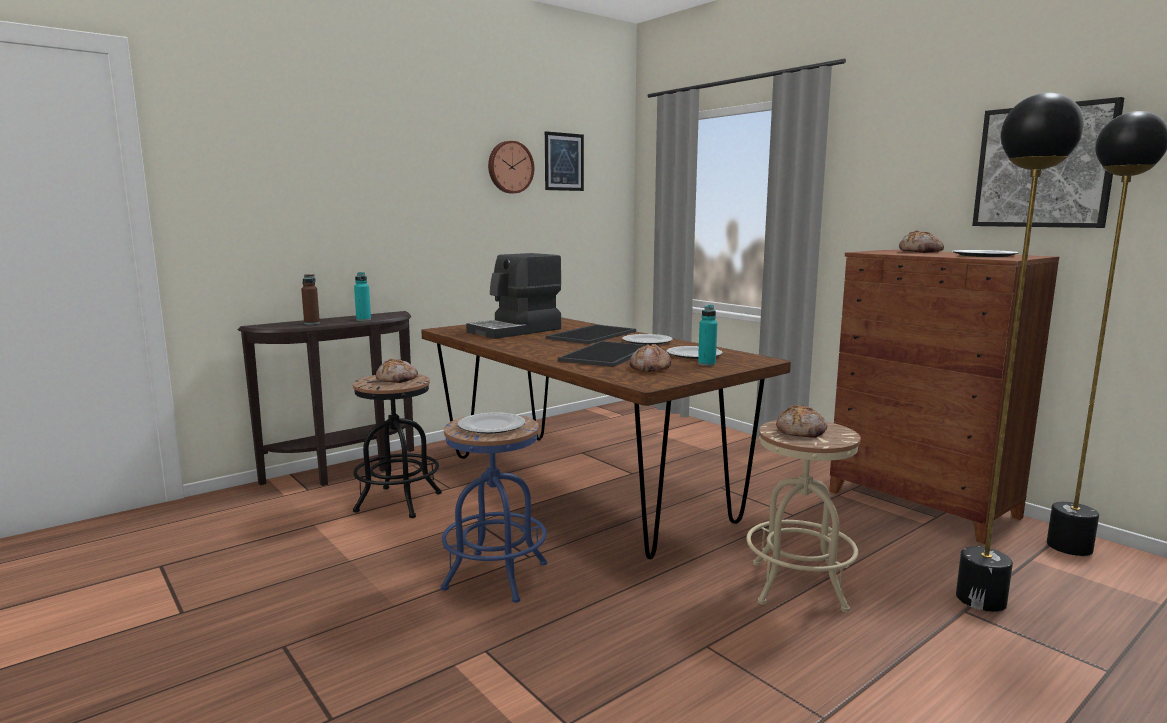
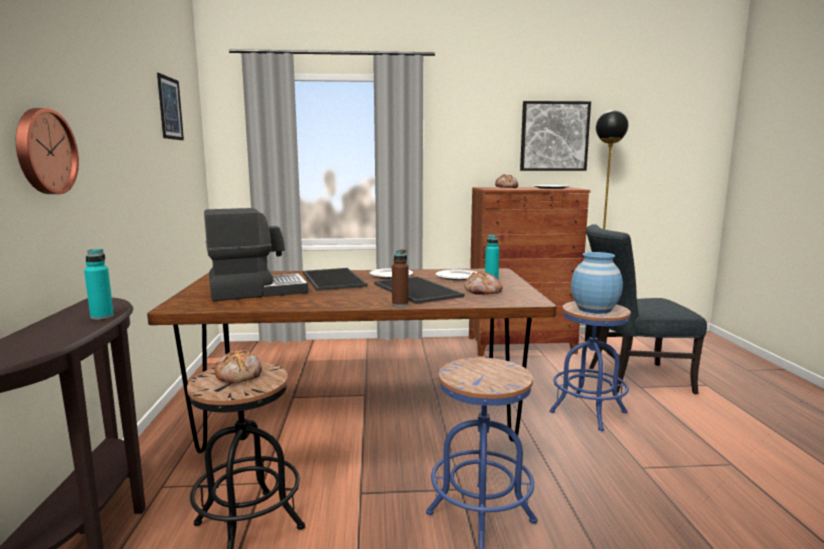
camera: 55 degrees left, 0 degrees up
brown bottle [301,274,320,325] -> brown bottle moved to [392,249,409,307]
plate [458,412,526,434] -> none
coffee machine [466,253,561,339] -> coffee machine turned 105 degrees counterclockwise [204,208,308,301]
wall clock [488,140,534,193] -> wall clock moved to [16,108,79,194]
beige stool [746,420,861,612] -> blue stool [550,301,631,431]
bread [776,405,827,438] -> blue vase [571,252,623,314]
black floor lamp [956,92,1085,612] -> grey chair [586,224,707,394]

